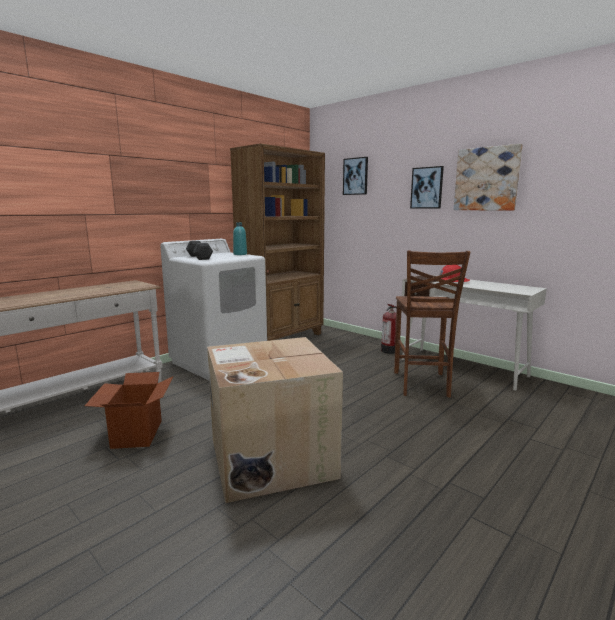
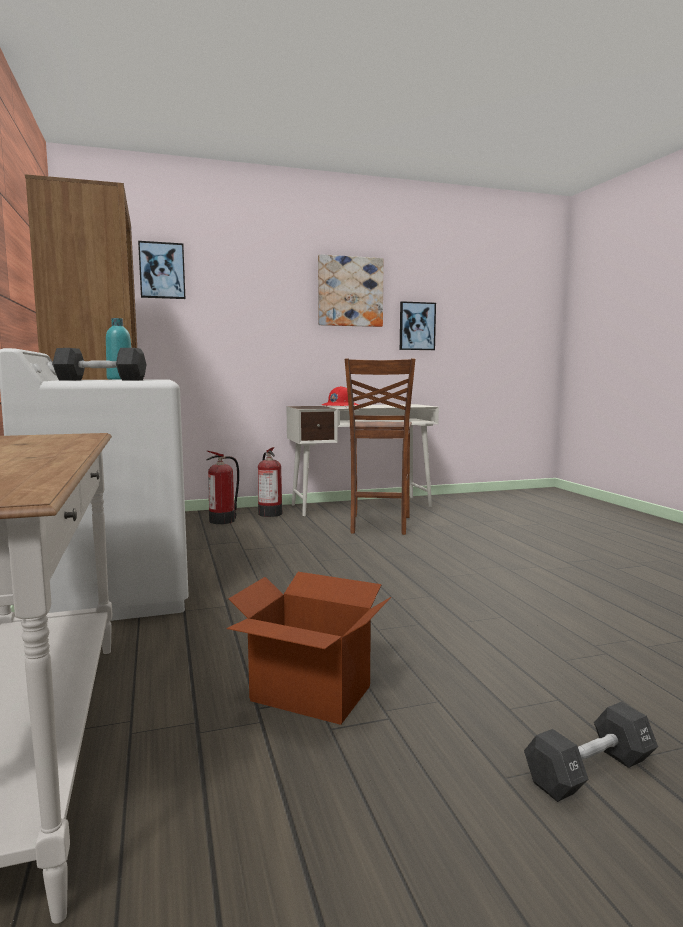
camera: 60 degrees left, 5 degrees down
cardboard box [207,337,343,503] -> none
brown chair [394,250,470,398] -> brown chair turned 60 degrees clockwise [345,358,415,535]
picture [410,166,444,209] -> picture moved to [400,301,436,350]
none -> fire extinguisher [206,451,239,524]
none -> black dumbbell [524,702,658,802]

